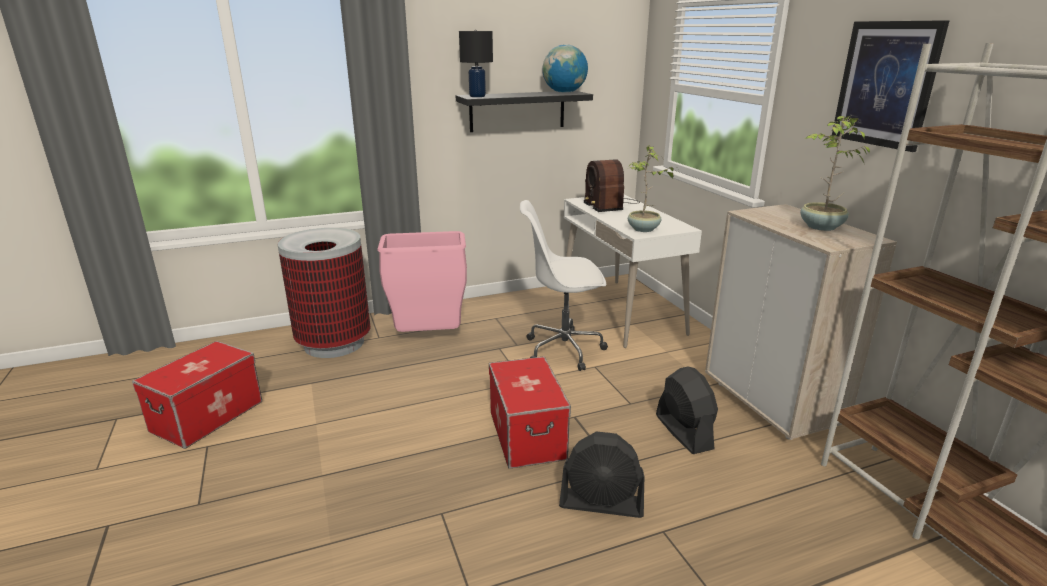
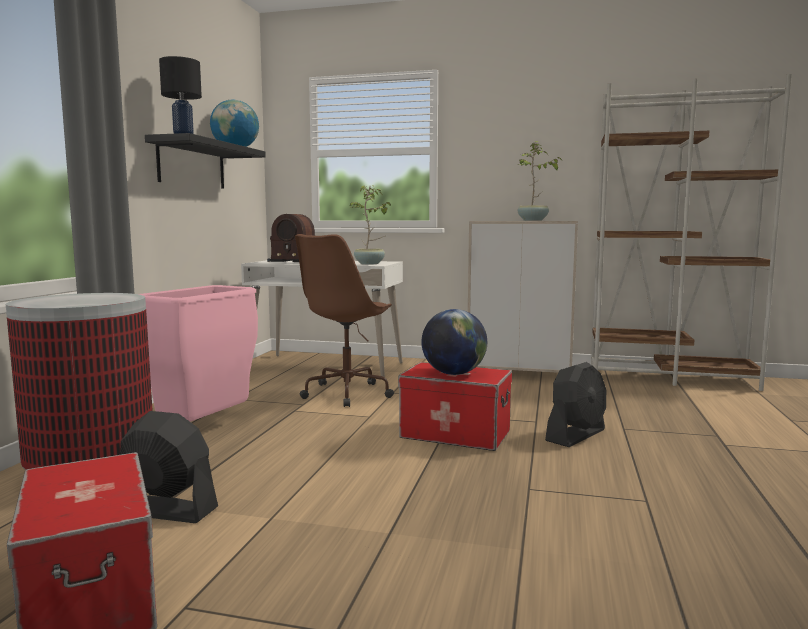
camera: 55 degrees left, 15 degrees down
white office chair [520,200,608,371] -> brown office chair [295,234,394,407]
black fan [656,366,718,454] -> black fan moved to [120,411,218,523]
picture [832,20,949,152] -> none
none -> globe [421,309,487,375]

